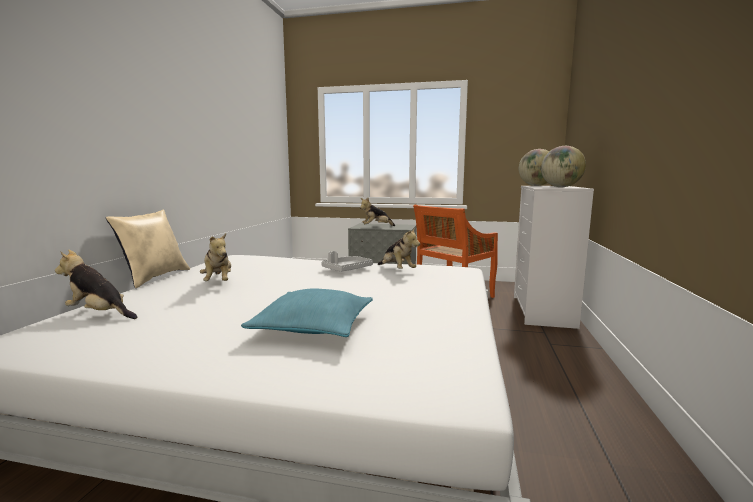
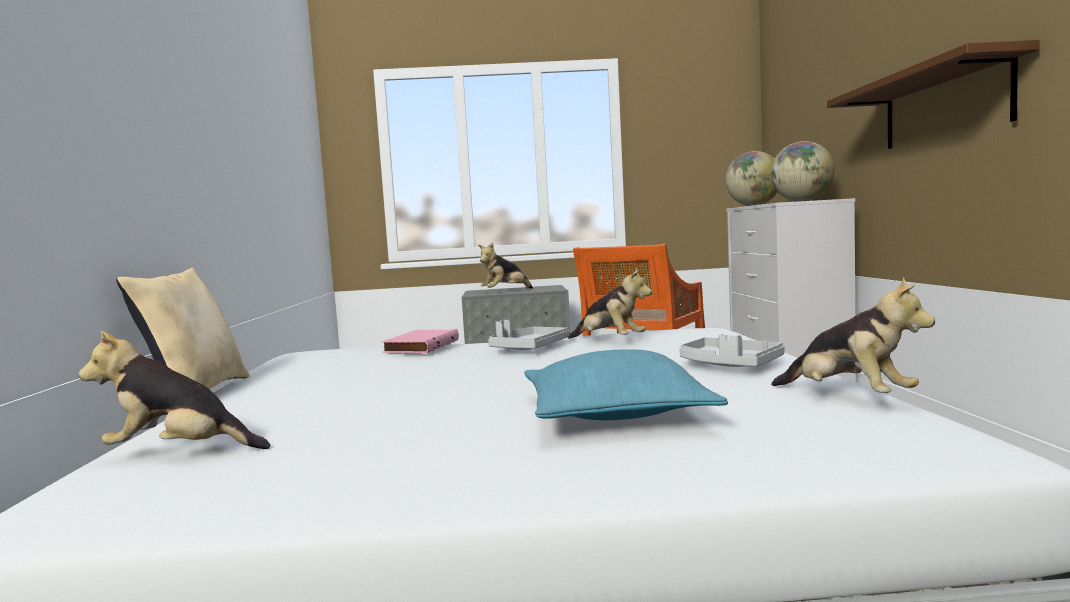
camera: 15 degrees left, 5 degrees down
plush toy [200,233,231,281] -> plush toy moved to [771,278,935,393]
none -> pink book [381,329,459,353]
none -> grey tray [679,334,784,367]
none -> brown shelf [827,40,1040,149]

